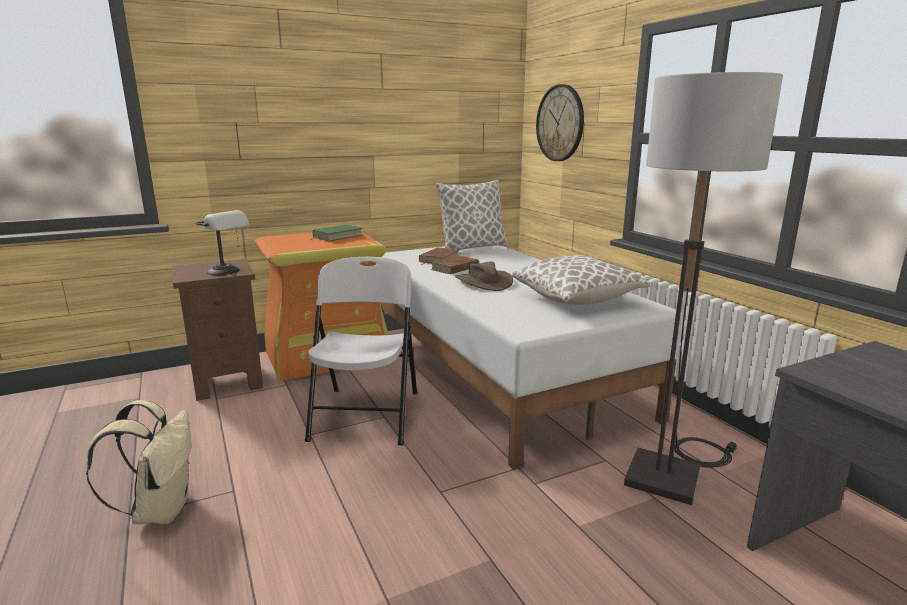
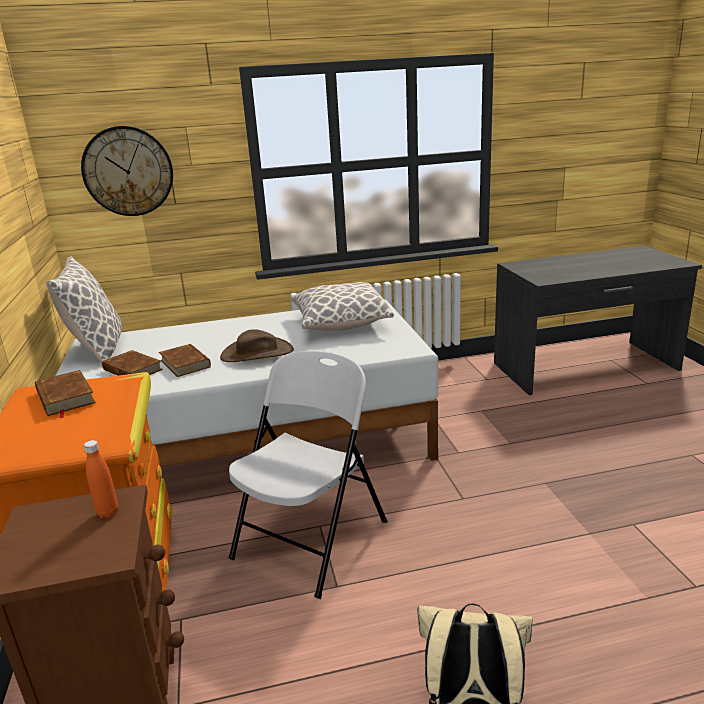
camera: 75 degrees left, 5 degrees up
table lamp [195,210,250,275] -> orange bottle [83,440,118,518]
white chair [305,257,418,445] -> white chair turned 105 degrees clockwise [229,351,387,599]
green book [311,225,363,241] -> brown book [35,370,96,418]
floor lamp [624,72,783,505] -> none

